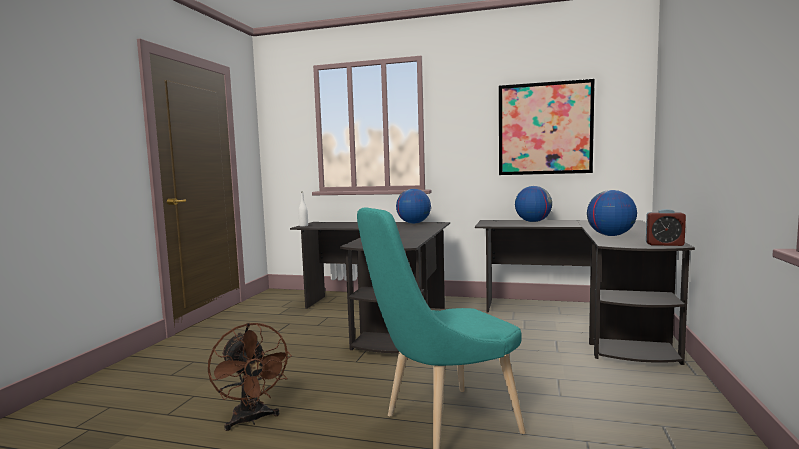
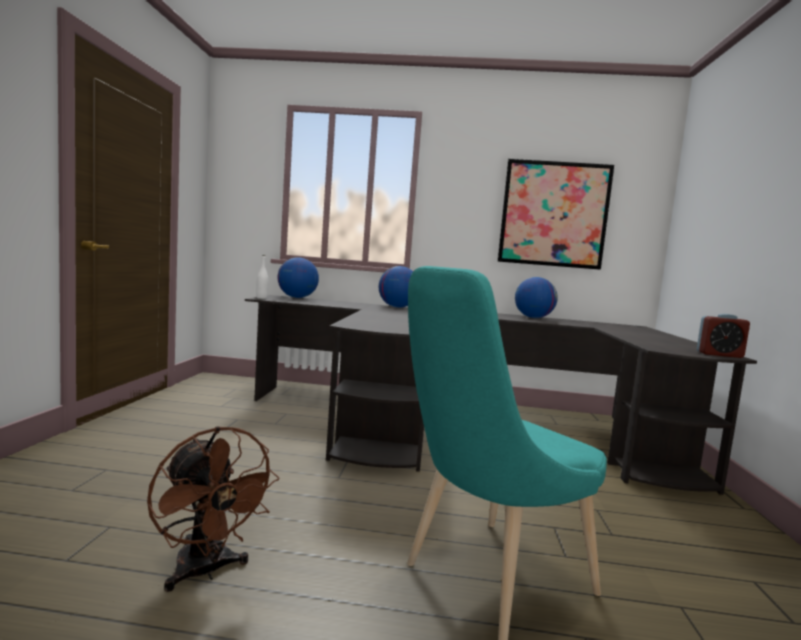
camera: 10 degrees left, 0 degrees up
globe [587,190,637,236] -> globe moved to [278,257,319,298]

